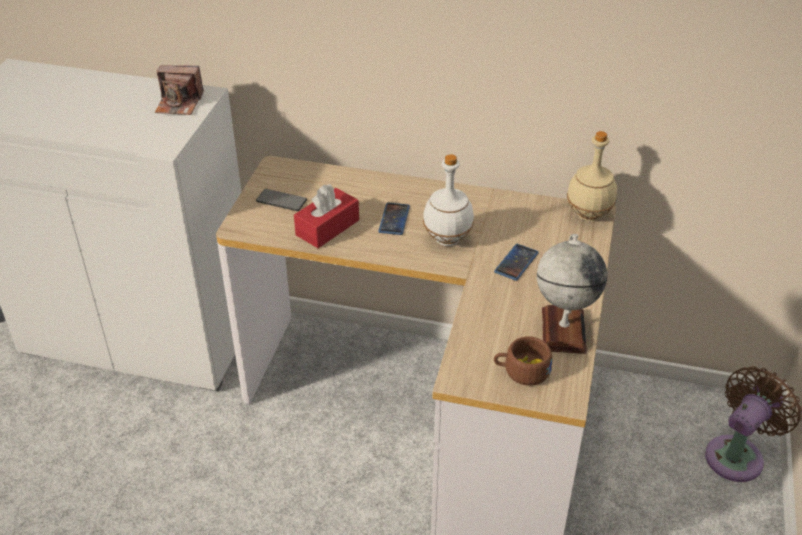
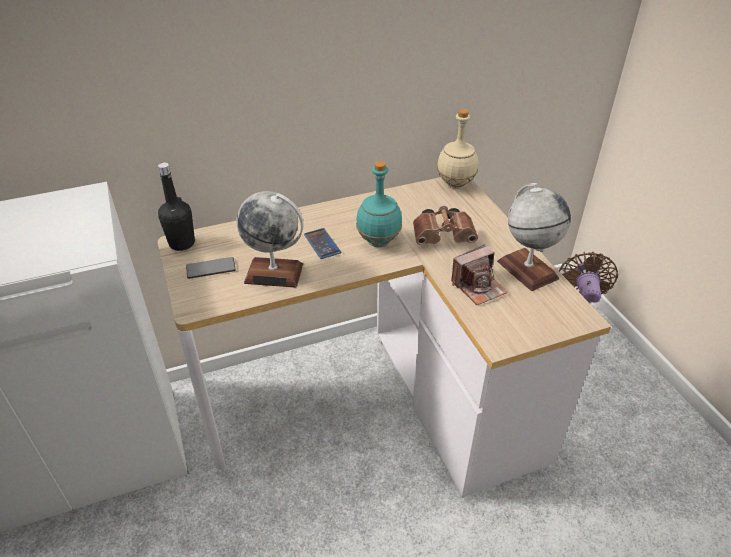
camera: 35 degrees left, 0 degrees up
camera [155,65,204,115] -> camera moved to [451,244,508,305]
red tissue box [294,184,359,248] -> globe [236,191,303,288]
white bottle [423,154,474,246] -> turquoise bottle [356,161,402,247]
phone [494,244,539,281] -> brown binoculars [413,206,478,245]
brown cup [494,336,552,386] -> none
none -> black bottle [158,162,195,251]

